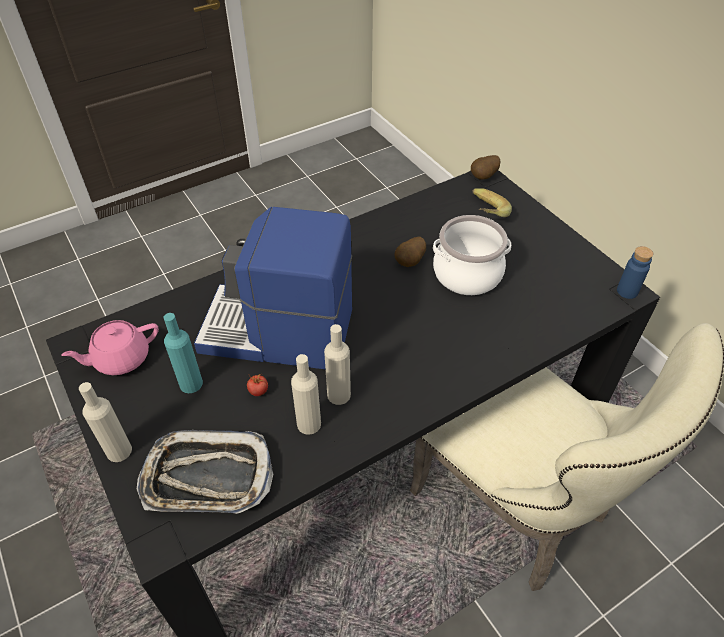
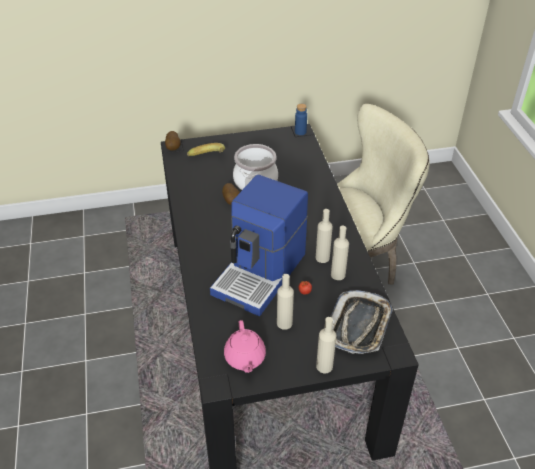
camera: 70 degrees left, 5 degrees down
turquoise bottle [164,313,203,393] -> beige bottle [277,274,294,330]

